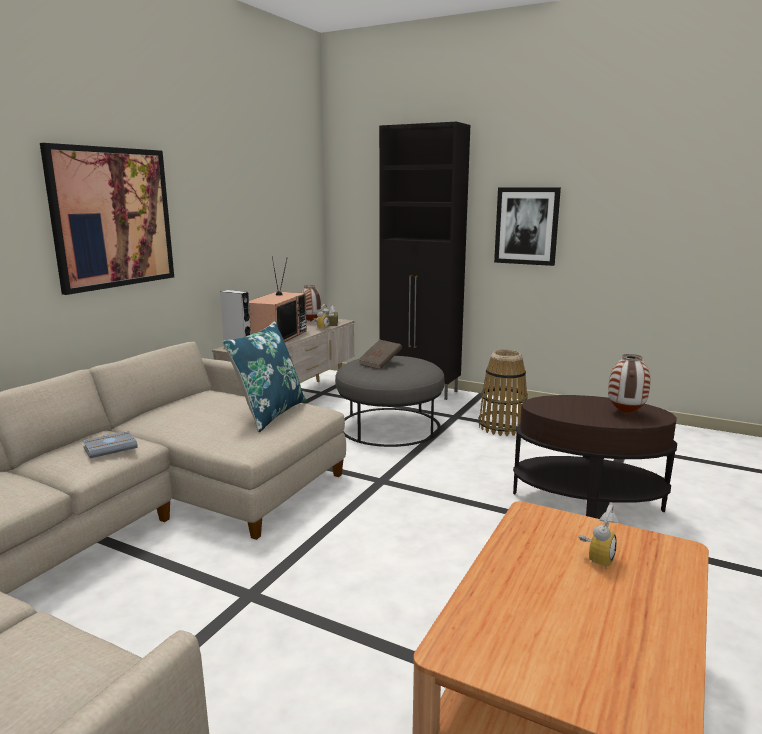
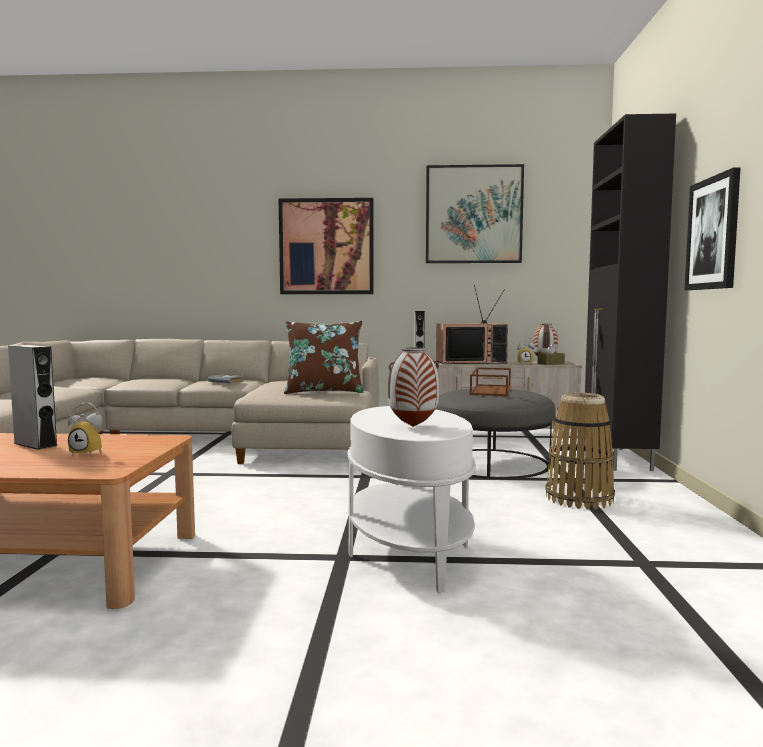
camera: 65 degrees right, 10 degrees down
blue pillow [223,321,306,432] -> brown pillow [284,321,363,394]
brown book [358,340,402,369] -> brown tray [470,367,511,396]
brown side table [513,395,677,518] -> white side table [348,406,476,593]
none -> grey speaker [8,345,57,450]
none -> picture [426,164,524,263]

